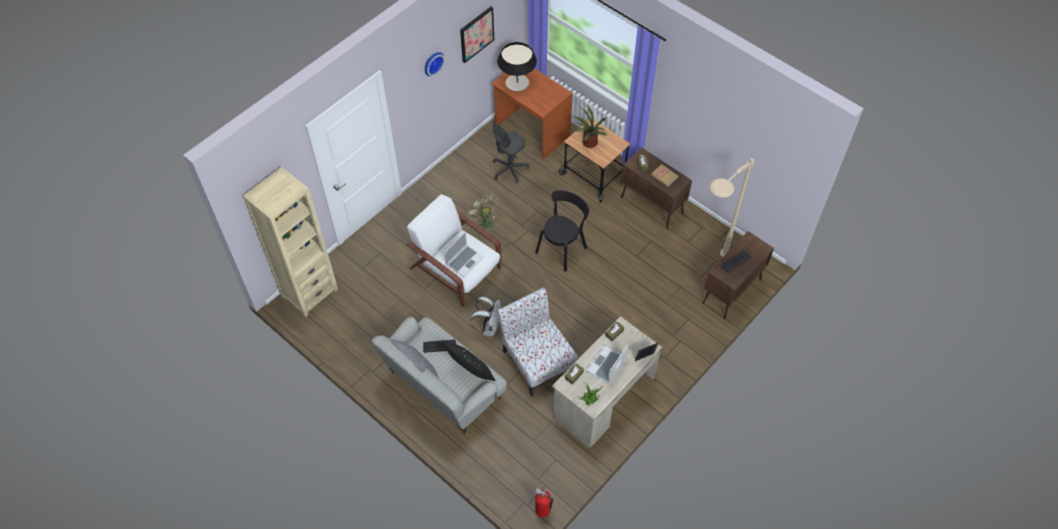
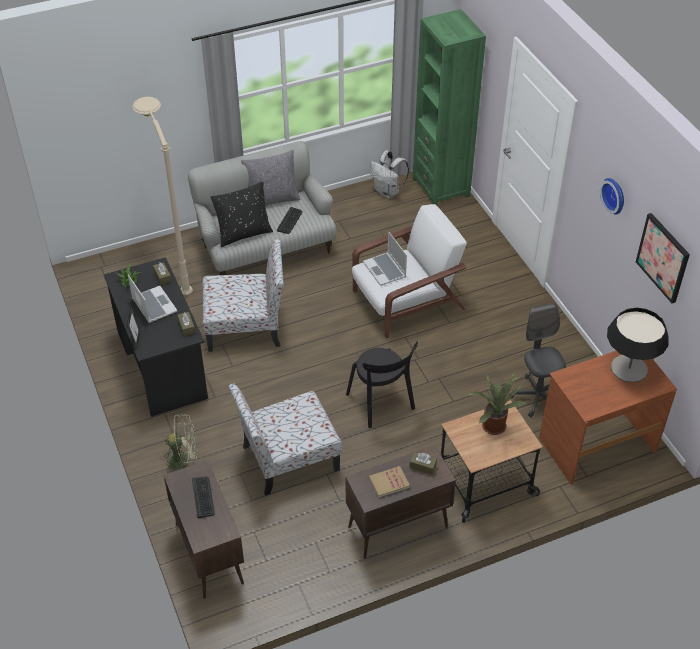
camera: 115 degrees right, 10 degrees down
beige bookcase [243,167,338,317] -> green bookcase [413,9,486,206]
green fan [466,193,498,235] -> green fan moved to [160,414,198,470]
white backpack [470,296,501,336] -> white backpack moved to [370,150,409,198]
fire extinguisher [534,488,553,518] -> none
beige desk [552,316,663,448] -> black desk [104,257,208,417]
beige floor lamp [710,158,754,257] -> beige floor lamp moved to [132,97,193,295]
none -> chair [228,383,342,496]

